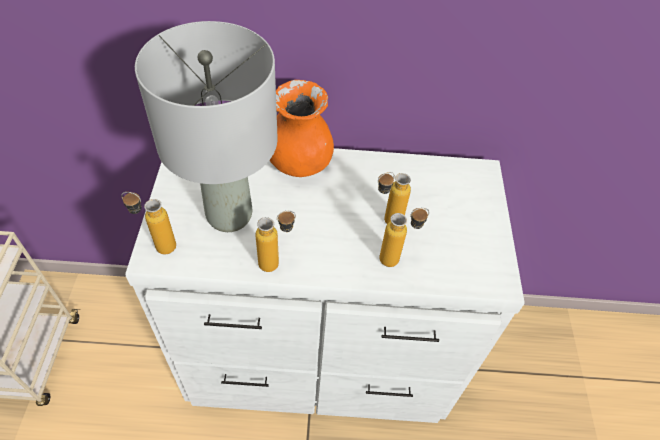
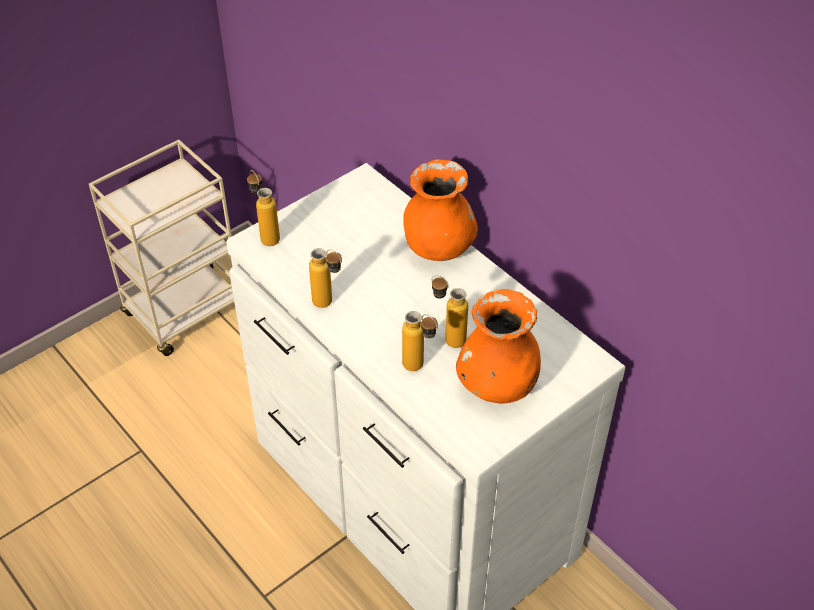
camera: 50 degrees right, 5 degrees down
grey table lamp [135,21,278,232] -> none
none -> orange vase [456,289,541,404]

